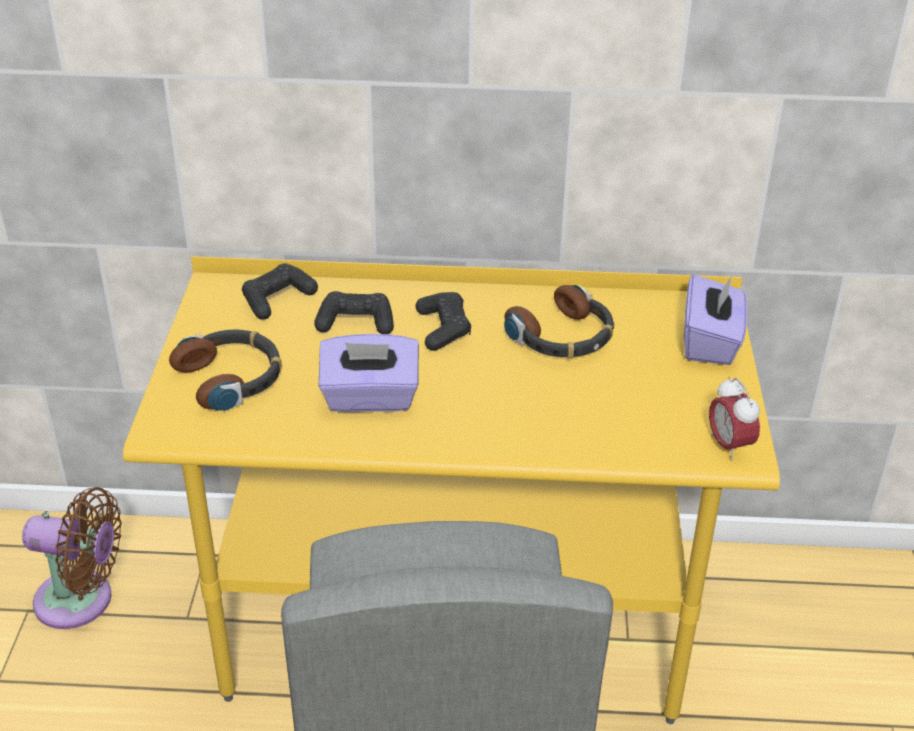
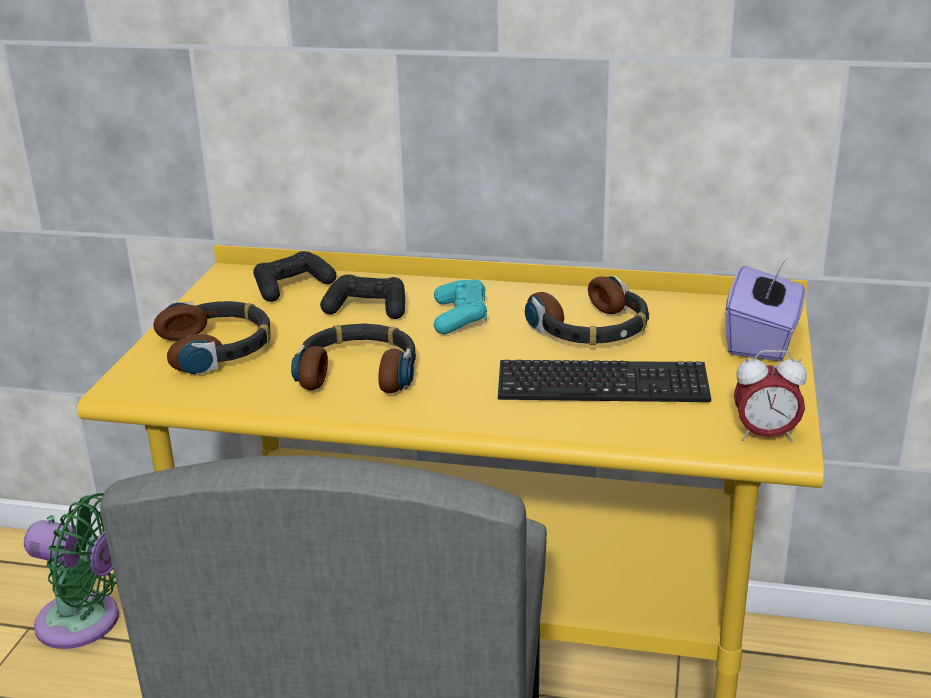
camera: 10 degrees right, 10 degrees down
brown fan [22,487,122,629] -> green fan [24,493,119,649]
purple tissue box [319,334,419,412] -> headphones [291,323,416,393]
black game controller [415,292,471,351] -> turquoise game controller [434,279,487,334]
alarm clock [709,377,760,461] -> alarm clock turned 75 degrees counterclockwise [734,350,807,442]
none -> keyboard [498,360,711,402]

